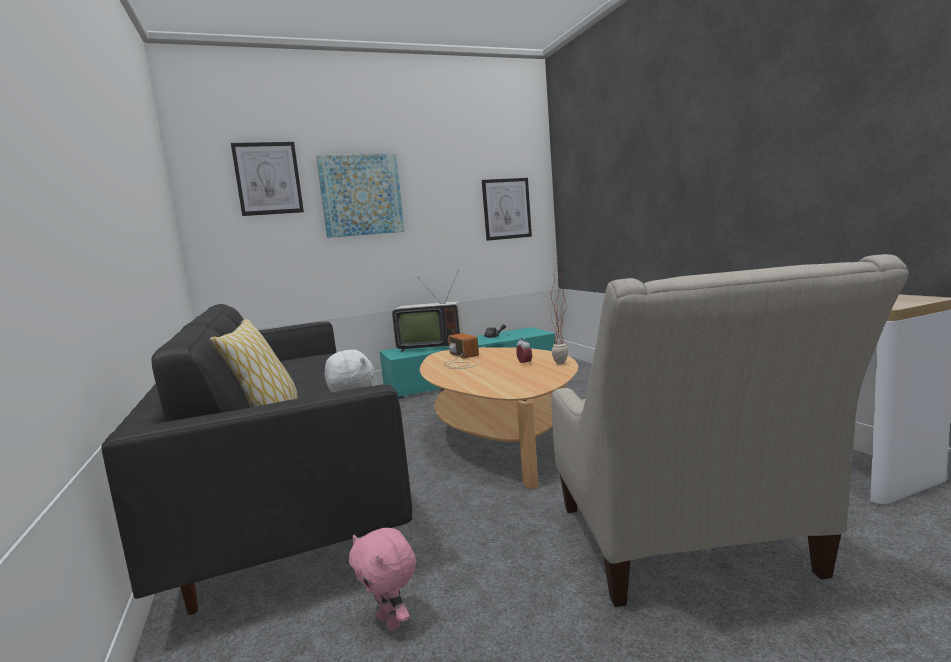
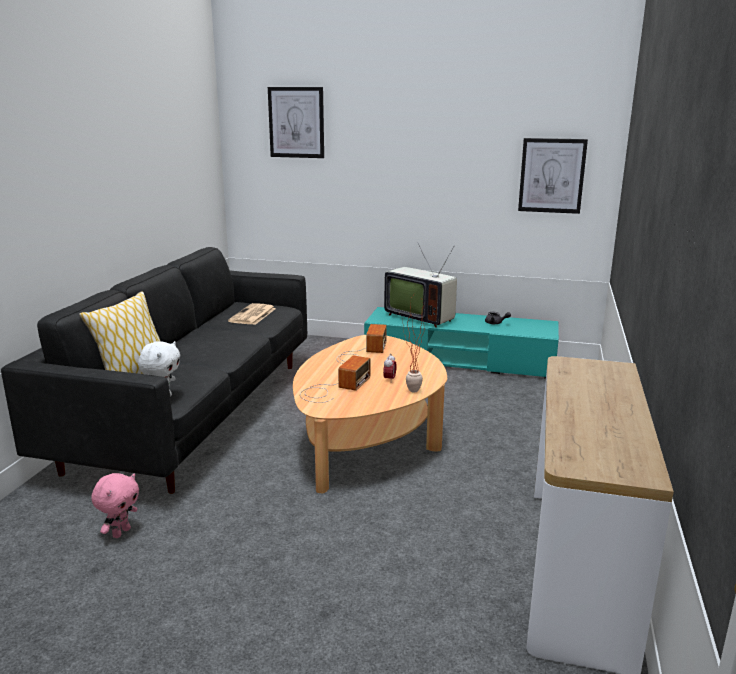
camera: 35 degrees right, 10 degrees up
picture [316,153,405,238] -> none
pink plush toy [349,528,416,631] -> pink plush toy turned 150 degrees counterclockwise [91,473,139,538]
beige armchair [551,254,909,607] -> none
none -> newspaper [228,303,276,325]
none -> radio [300,356,370,403]

